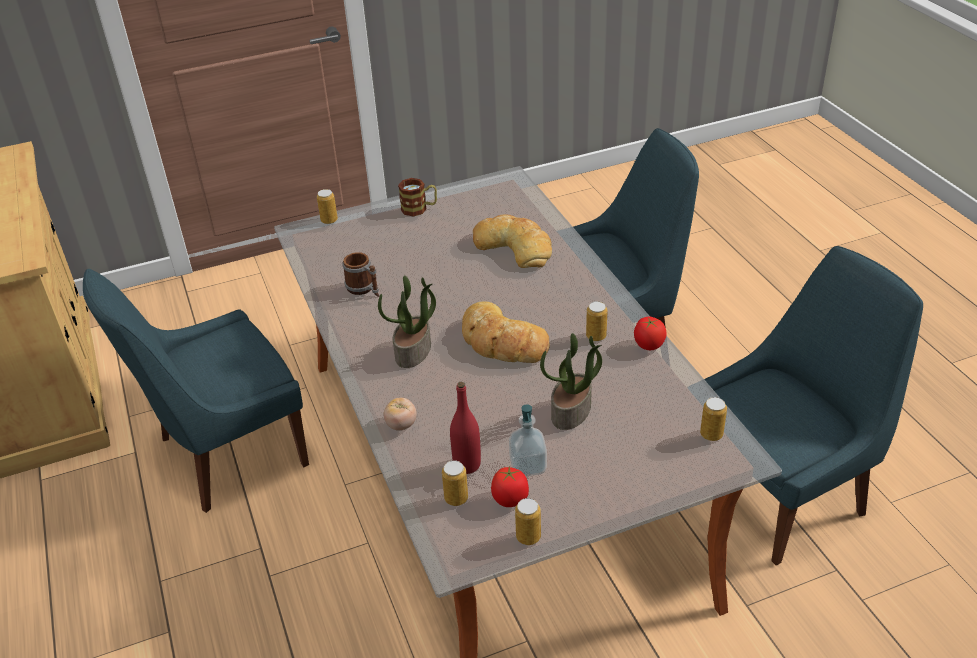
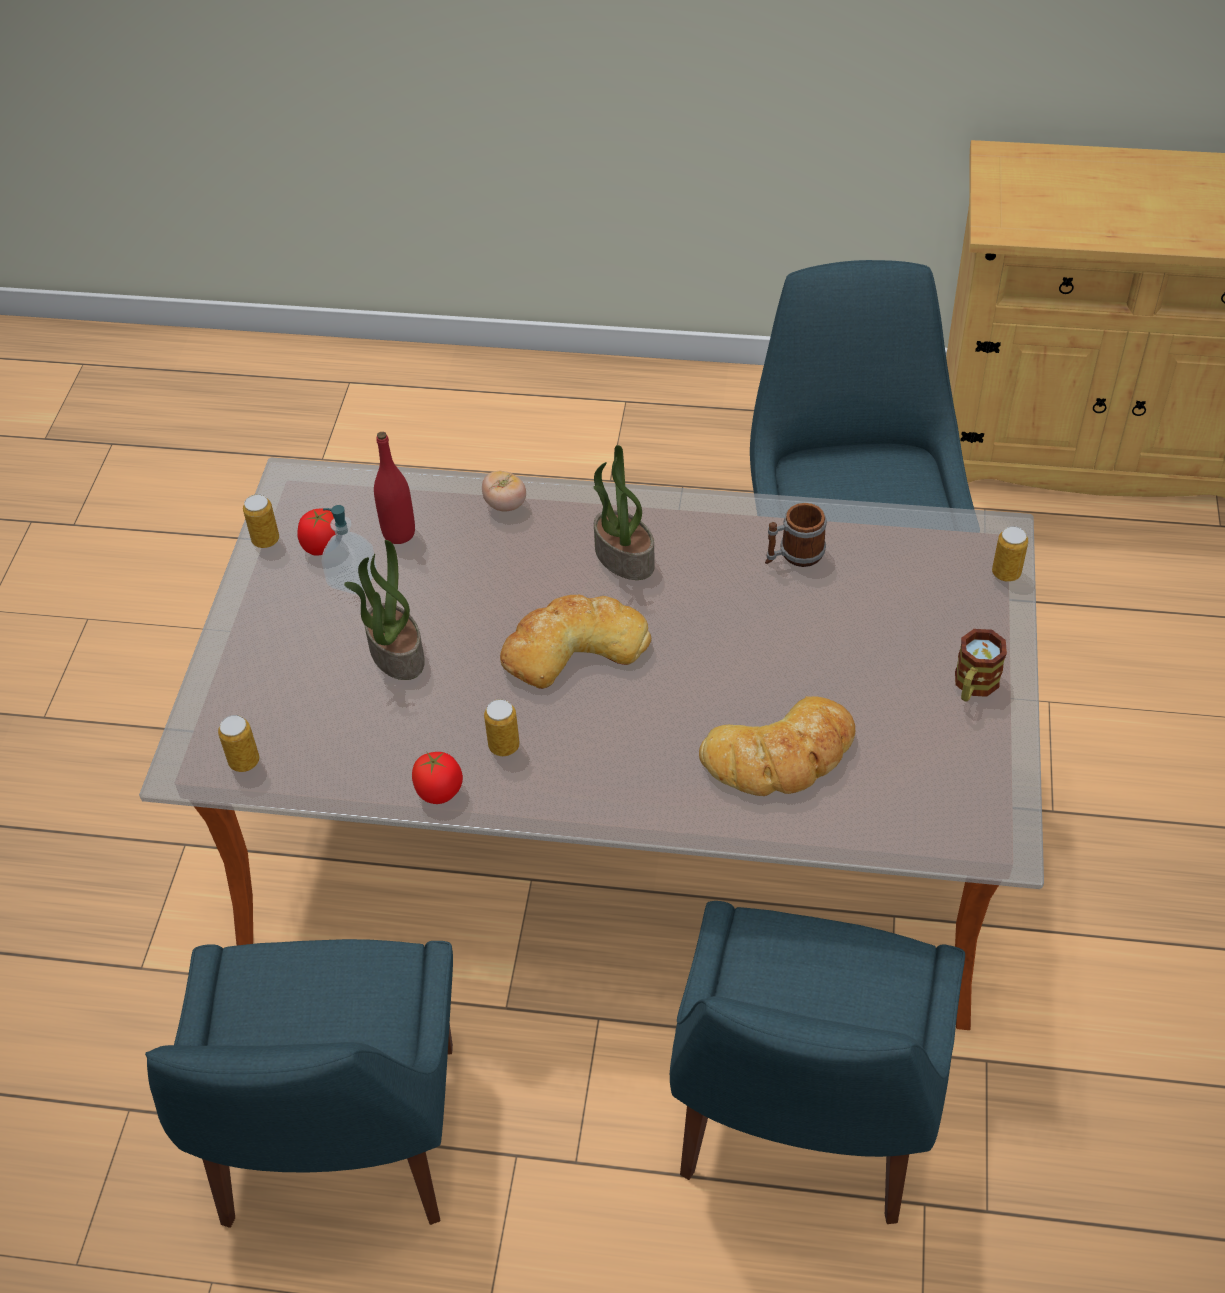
camera: 120 degrees right, 10 degrees up
can [442,460,468,506] -> none

